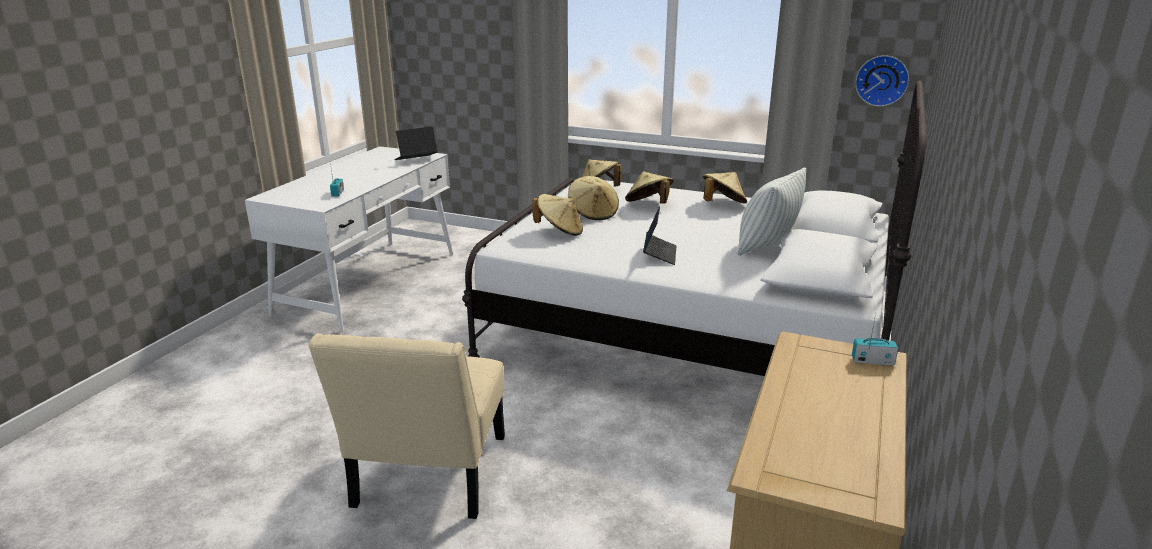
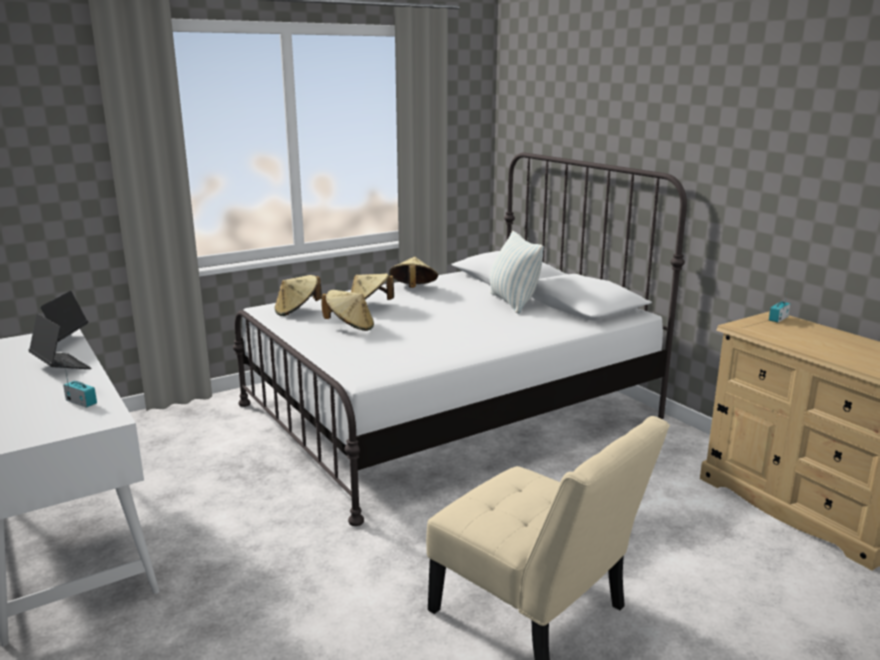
camera: 55 degrees left, 5 degrees down
beige hat [533,194,583,236] -> none
laptop [643,206,676,265] -> laptop moved to [28,314,91,369]
wall clock [855,55,909,106] -> none

